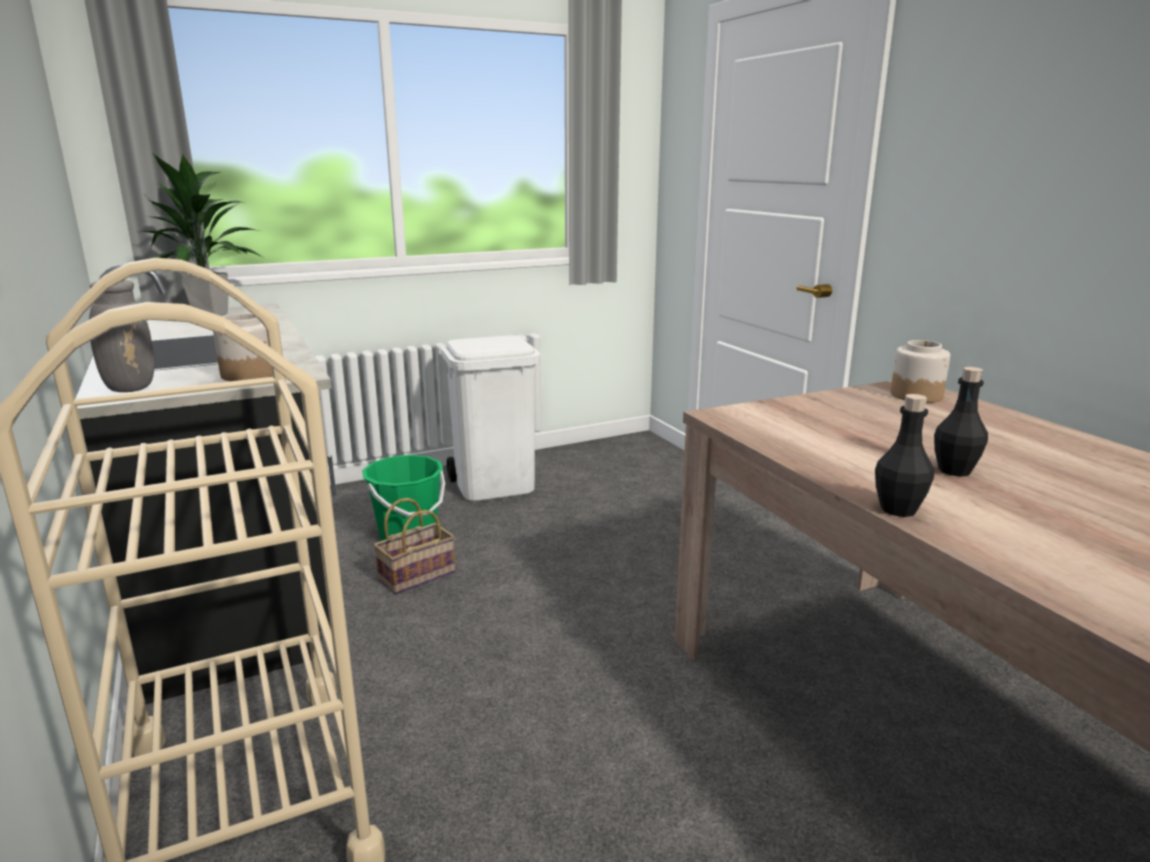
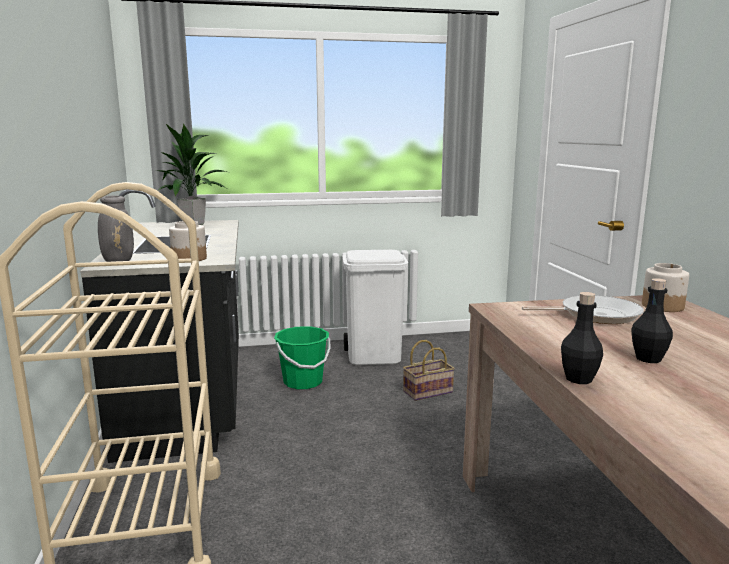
camera: 15 degrees right, 5 degrees down
basket [374,498,456,595] -> basket moved to [403,340,455,401]
none -> frying pan [522,295,644,324]

